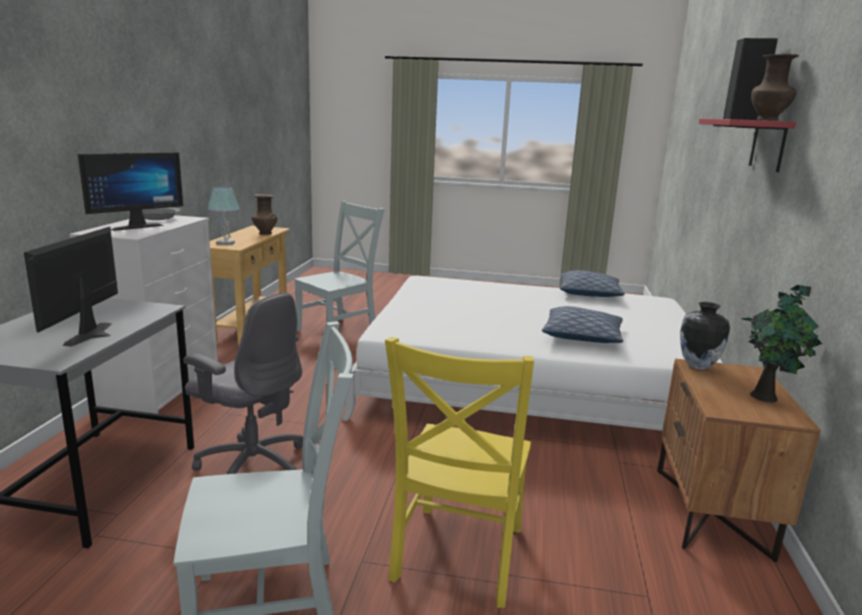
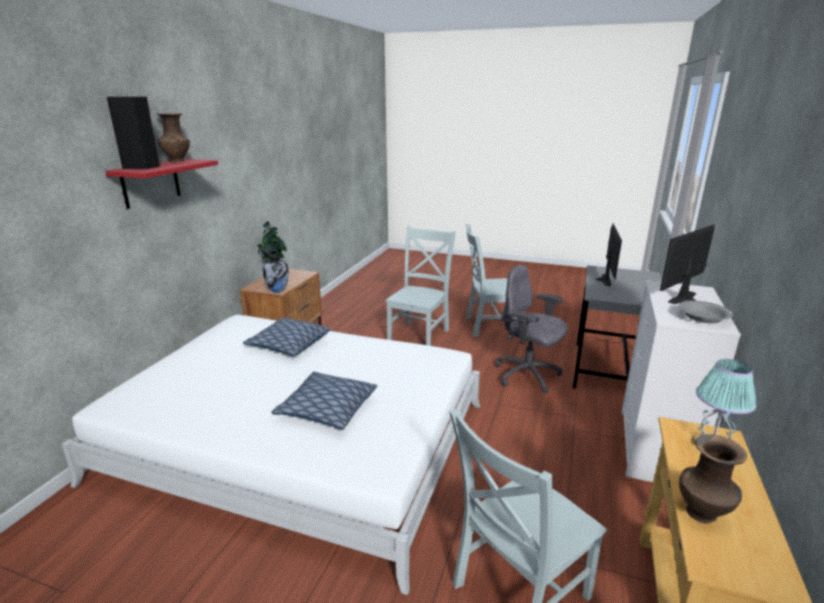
camera: 170 degrees left, 5 degrees up
yellow chair [385,337,534,608] -> grey chair [385,226,456,346]
pillow [560,270,625,297] -> pillow moved to [271,371,377,430]

